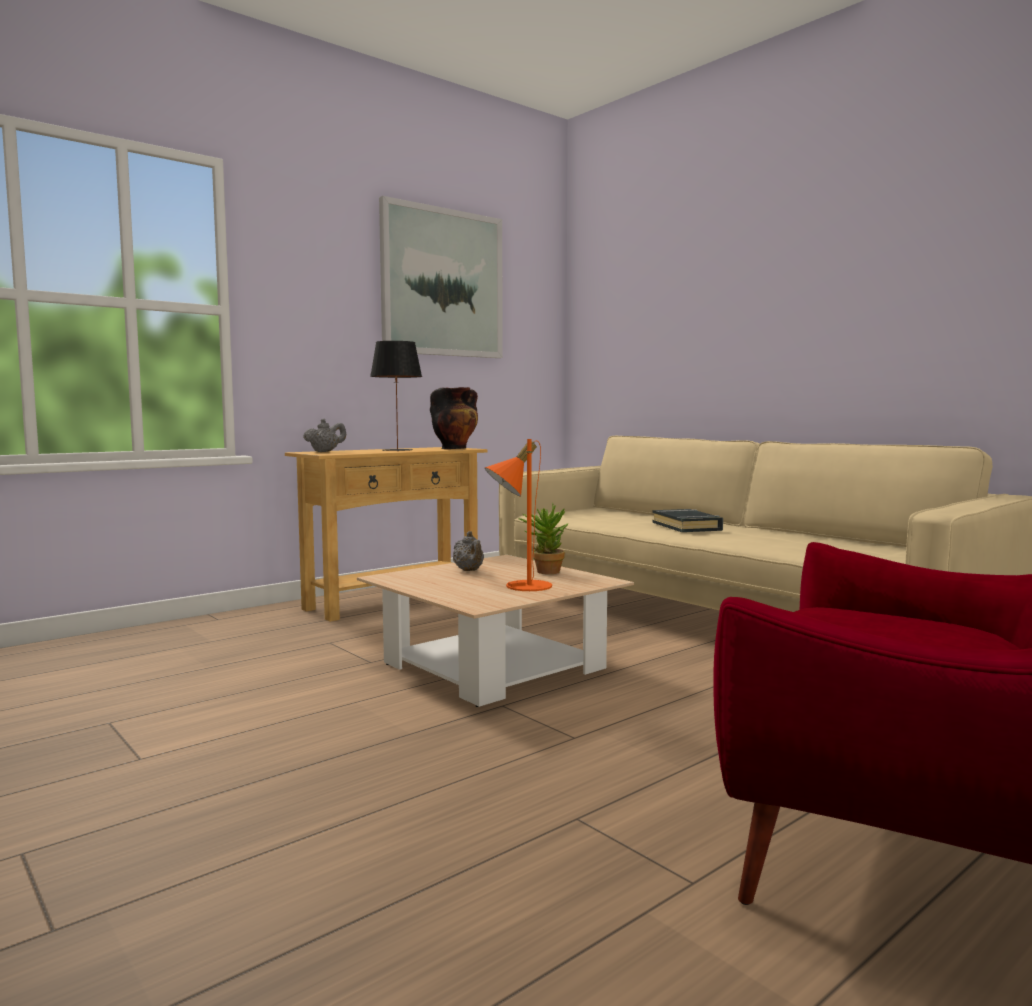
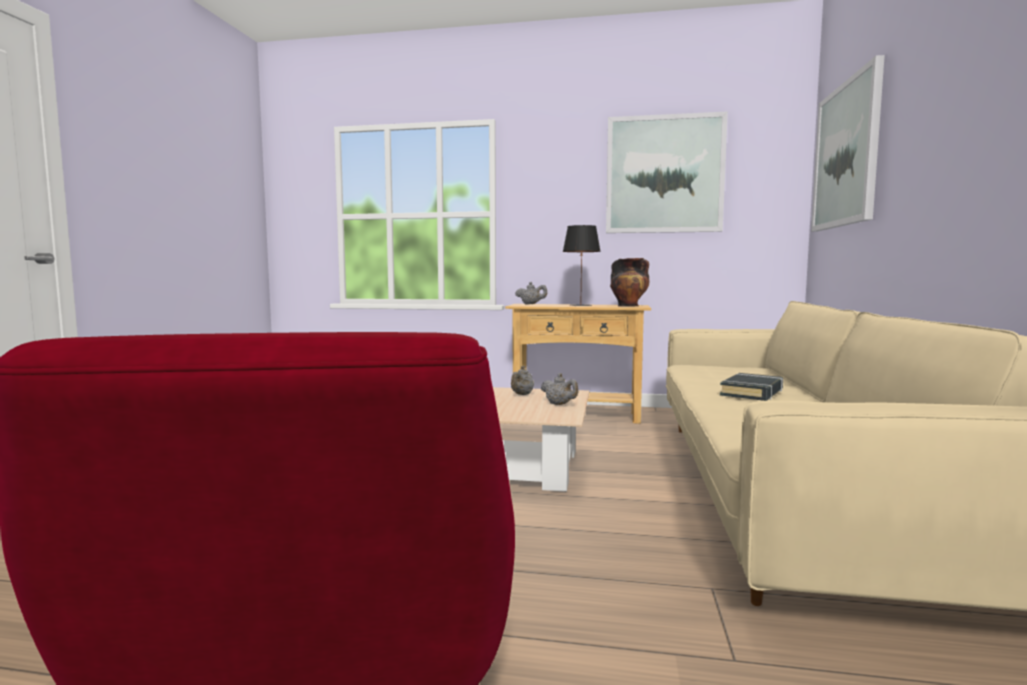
camera: 50 degrees right, 0 degrees up
orange table lamp [485,439,552,591] -> none
potted plant [518,503,569,574] -> grey teapot [541,373,578,405]
none -> picture [811,55,885,232]

